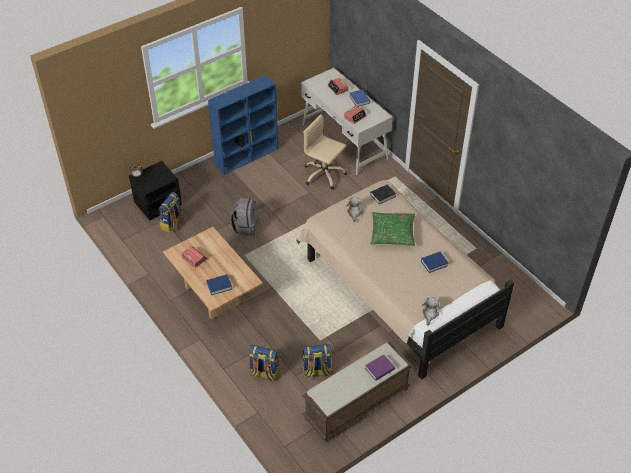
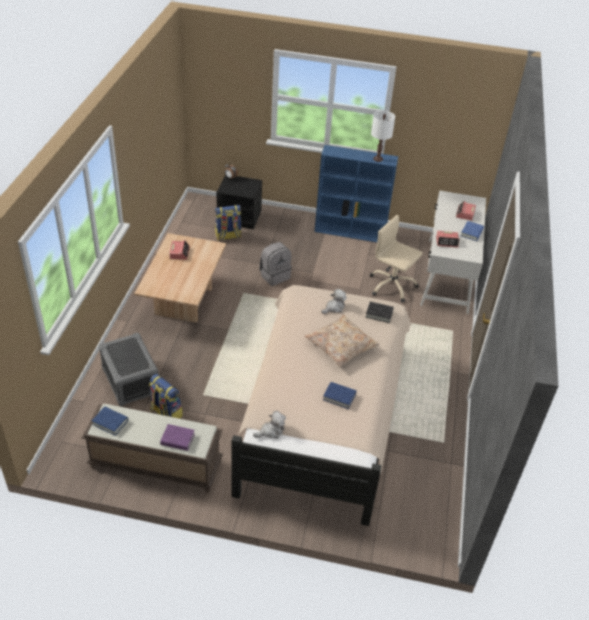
camera: 45 degrees right, 5 degrees down
blue book [206,274,232,295] -> blue book moved to [92,407,128,436]
backpack [249,345,280,381] -> grey storage box [98,333,158,406]
beige office chair [303,114,347,190] -> beige office chair turned 45 degrees counterclockwise [370,215,423,302]
green pillow [371,212,415,246] -> beige pillow [305,315,379,367]
none -> white table lamp [371,110,395,162]

